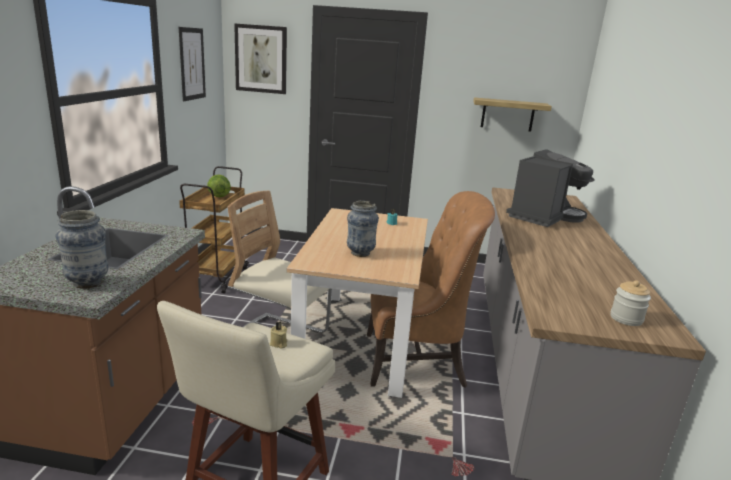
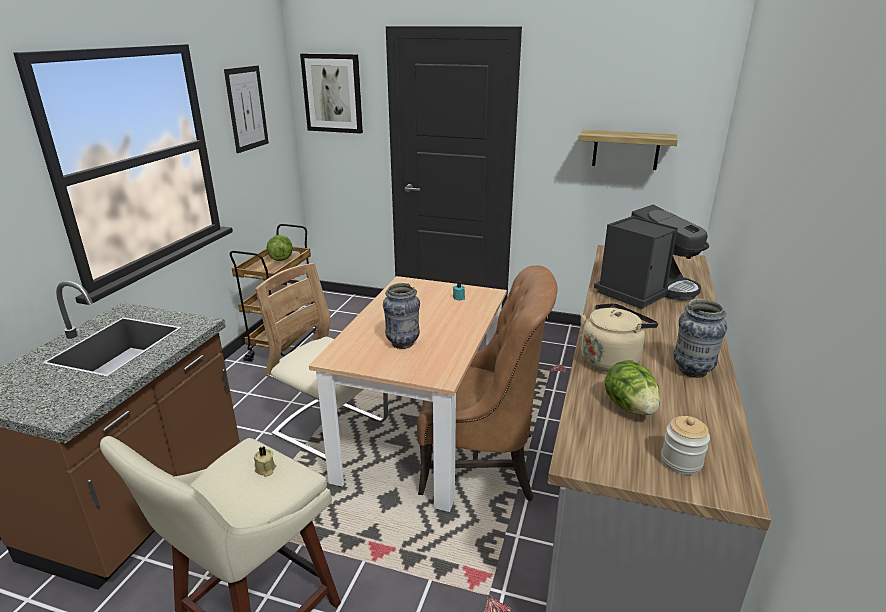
camera: 10 degrees right, 5 degrees up
vase [55,210,108,289] -> vase moved to [673,299,727,378]
none -> beige kettle [580,303,658,372]
none -> lettuce [605,360,660,415]

